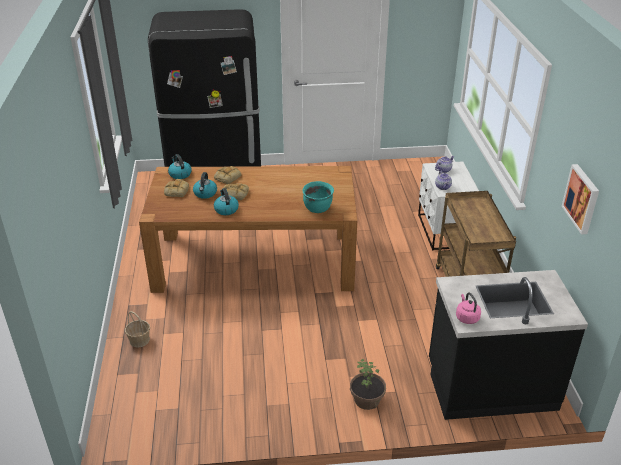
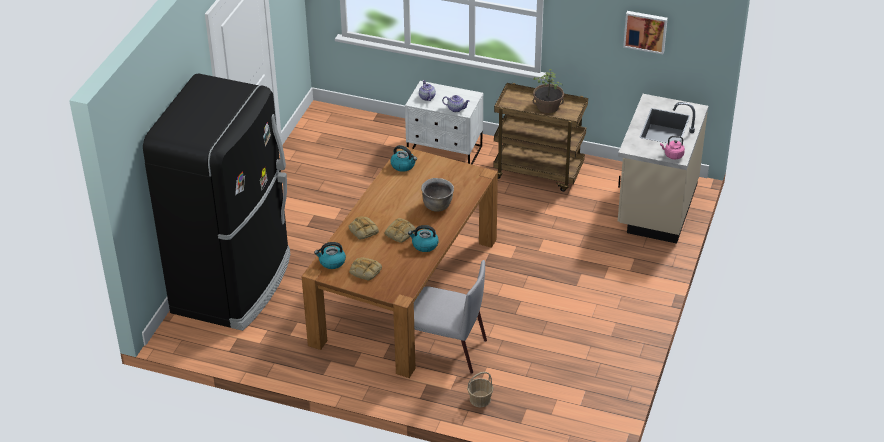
camera: 65 degrees left, 5 degrees up
kettle [193,172,217,199] -> kettle moved to [390,145,417,172]
turquoise cooking pot [302,181,334,213] -> none
potted plant [350,359,386,410] -> potted plant moved to [533,69,564,113]
black counter [429,270,588,420] -> beige counter [618,94,708,244]
none -> grey chair [414,260,487,374]
none -> brown cooking pot [421,178,454,212]

